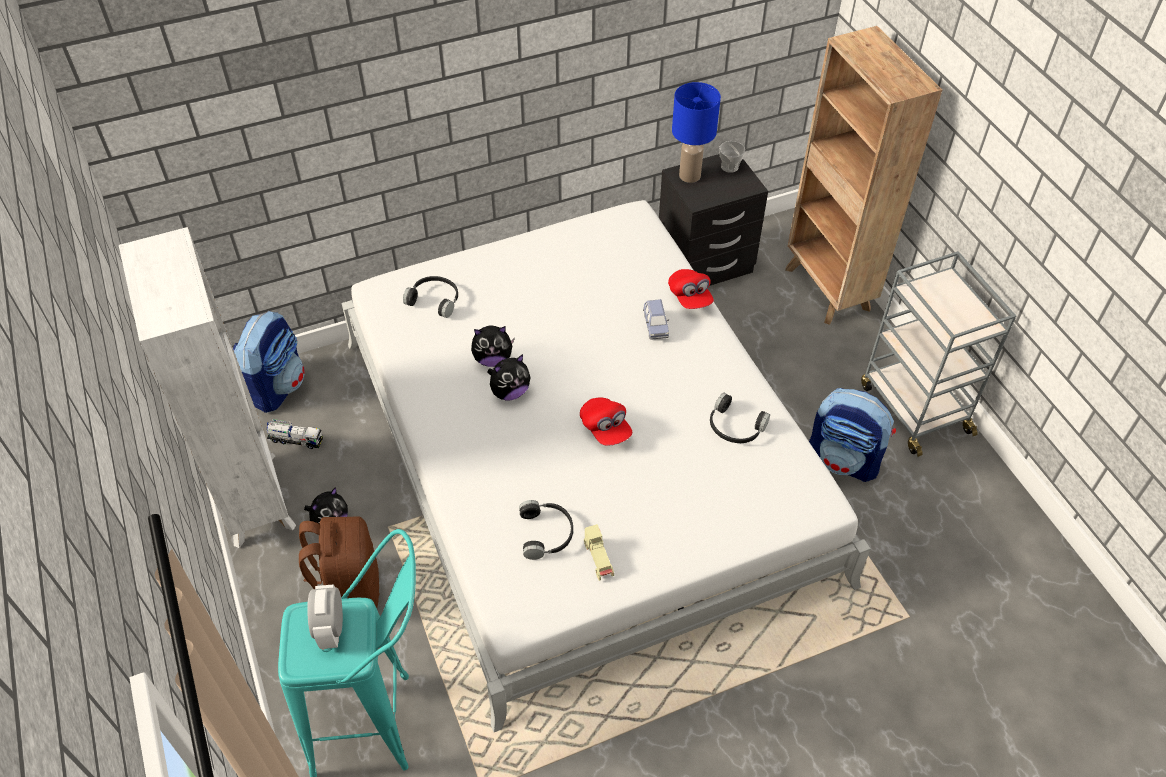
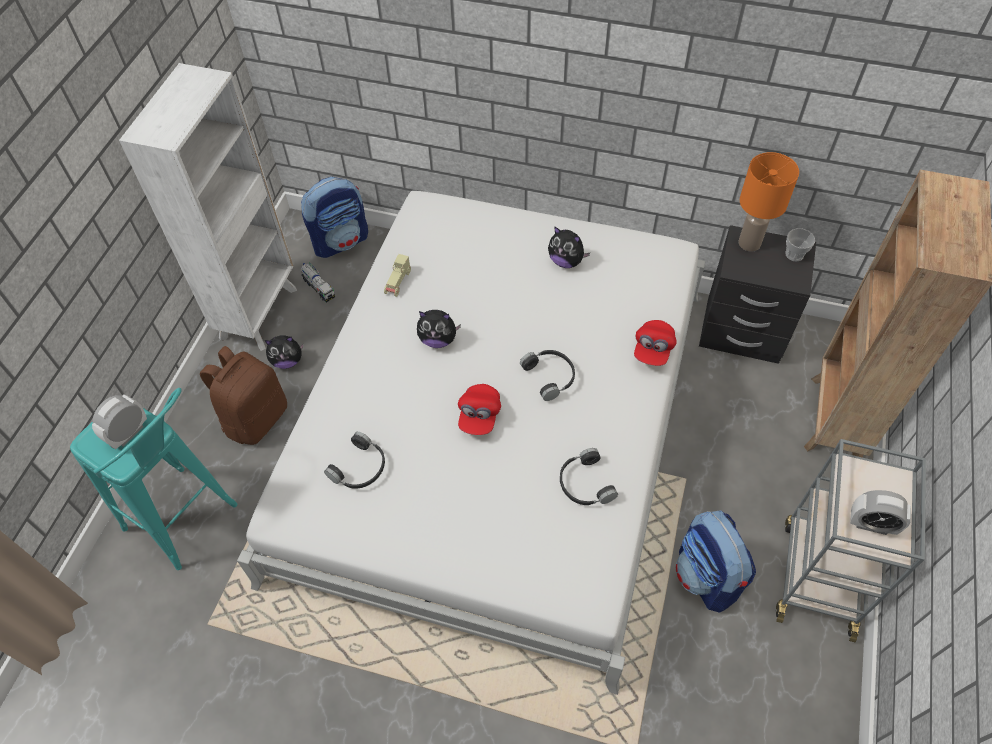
camera: 40 degrees right, 5 degrees up
black headphones [403,276,458,318] -> black headphones moved to [520,350,575,401]
plush toy [471,326,515,367] -> plush toy moved to [548,226,590,268]
beige toy car [584,524,614,581] -> beige toy car moved to [384,254,411,297]
blue toy car [643,299,669,340] -> none
blue table lamp [672,82,721,183] -> orange table lamp [738,152,799,252]
none -> alarm clock [850,490,911,535]

